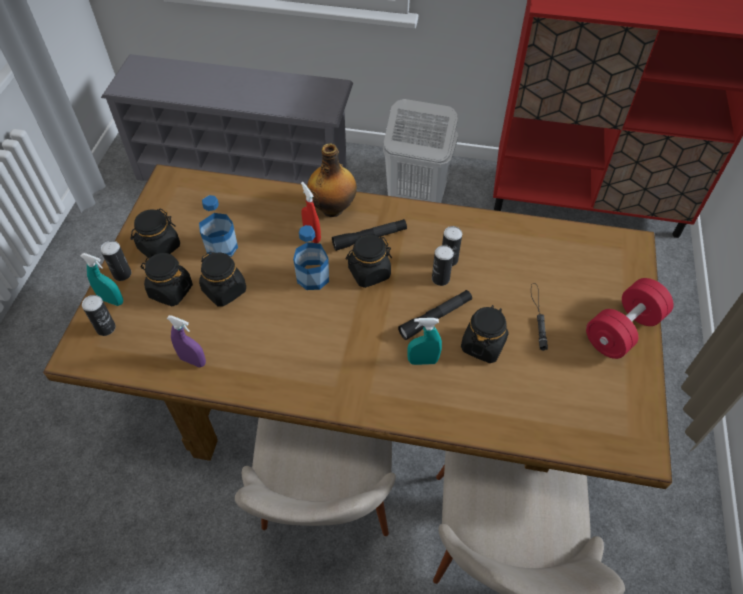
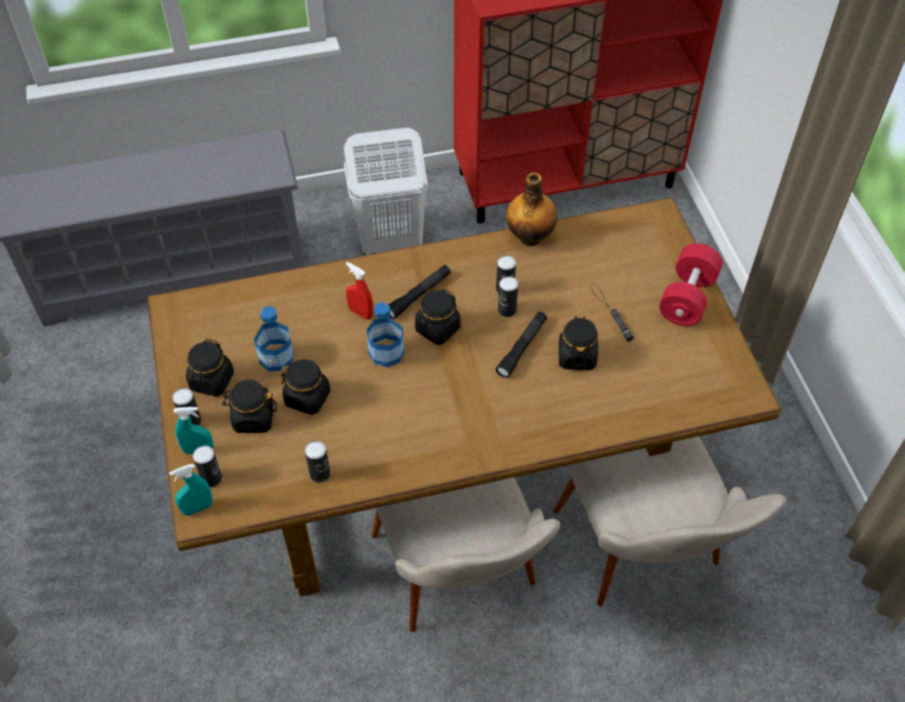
camera: 25 degrees left, 0 degrees up
purple spray bottle [167,315,206,367] -> can [305,441,330,483]
bottle [307,143,357,217] -> bottle moved to [506,173,557,246]
turquoise spray bottle [407,318,442,365] -> turquoise spray bottle moved to [169,464,212,516]

